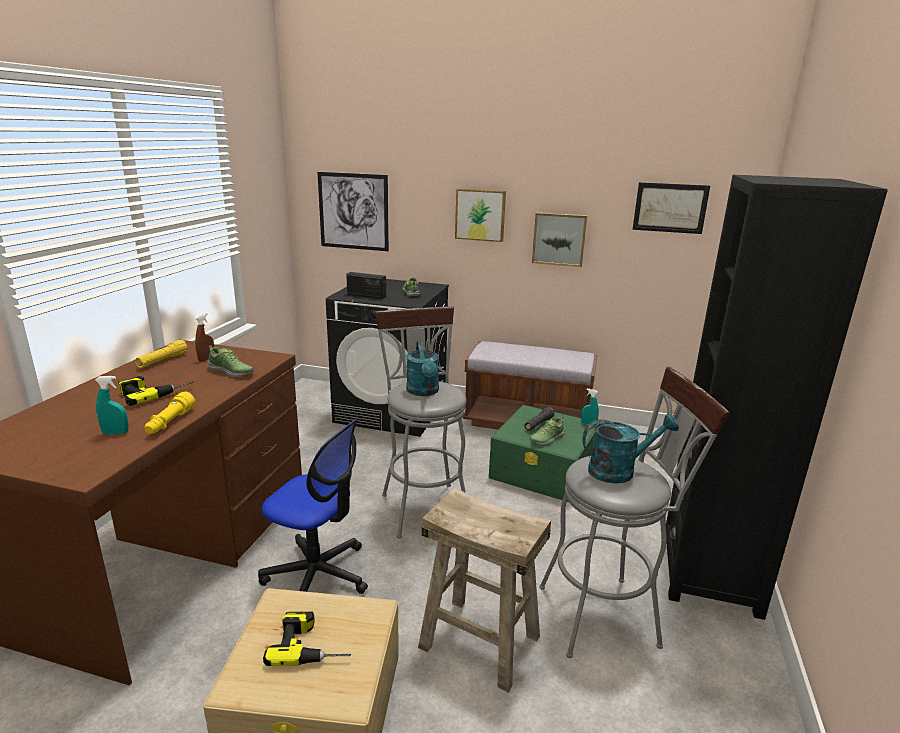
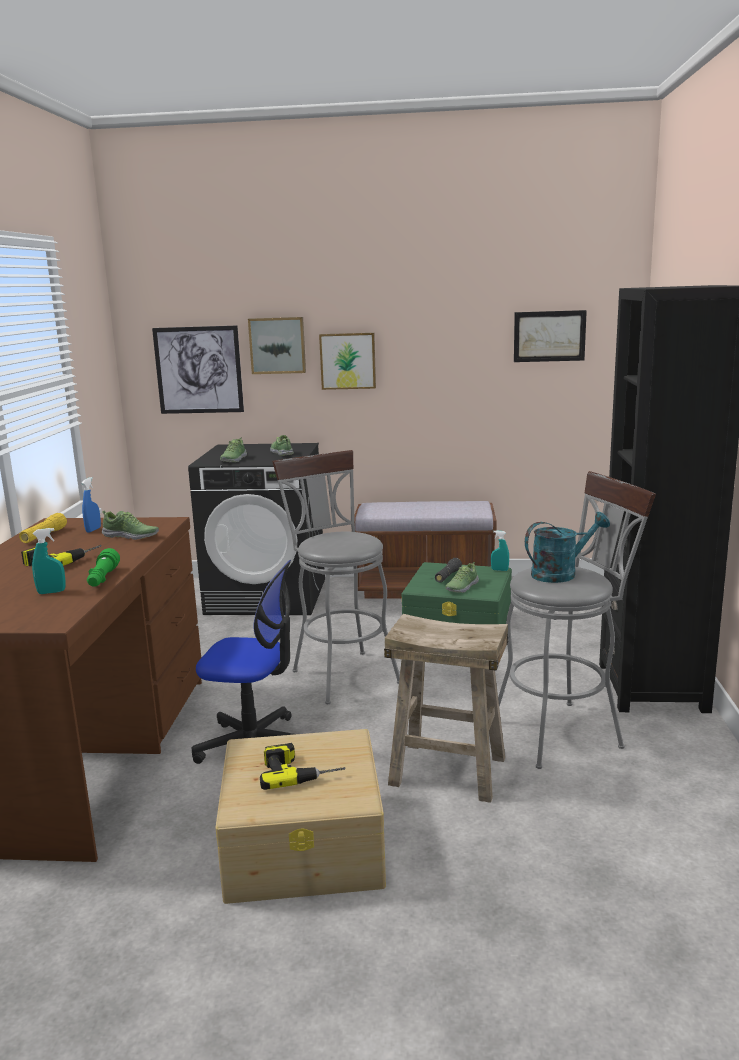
camera: 10 degrees left, 5 degrees down
yellow flashlight [145,392,195,434] -> green flashlight [87,548,120,587]
brown spray bottle [195,313,214,362] -> blue spray bottle [82,477,101,532]
radio [346,272,386,299] -> shoe [220,438,247,462]
turquoise watering can [406,341,439,396] -> none
picture [532,212,587,267] -> picture moved to [248,317,306,374]

